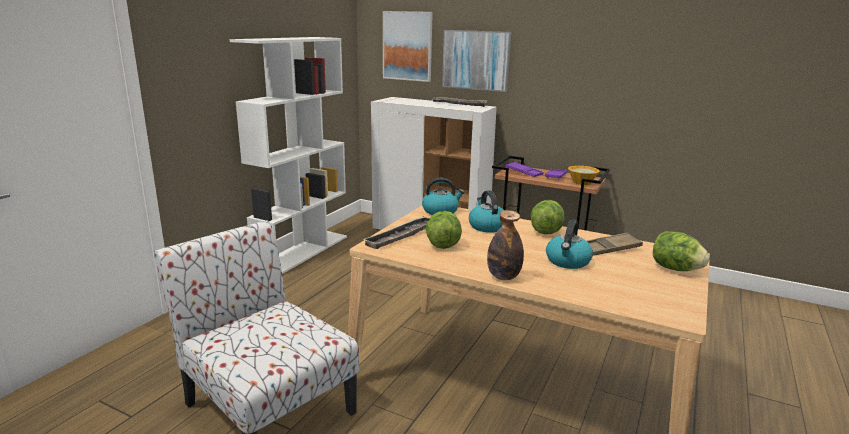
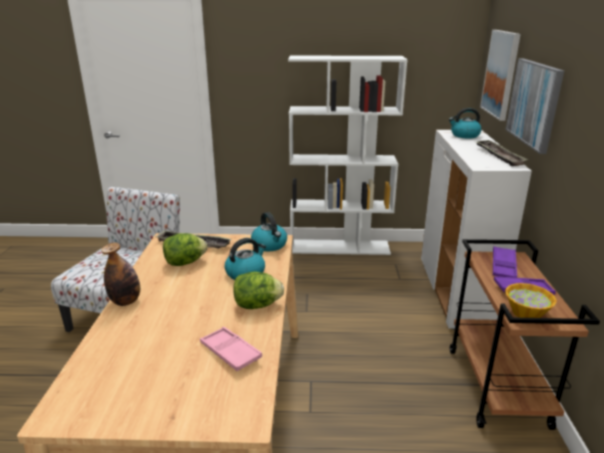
camera: 65 degrees right, 5 degrees up
kettle [546,220,593,269] -> kettle moved to [449,108,482,139]
brown tray [587,233,643,256] -> pink tray [200,327,262,371]
lettuce [653,231,710,271] -> none

